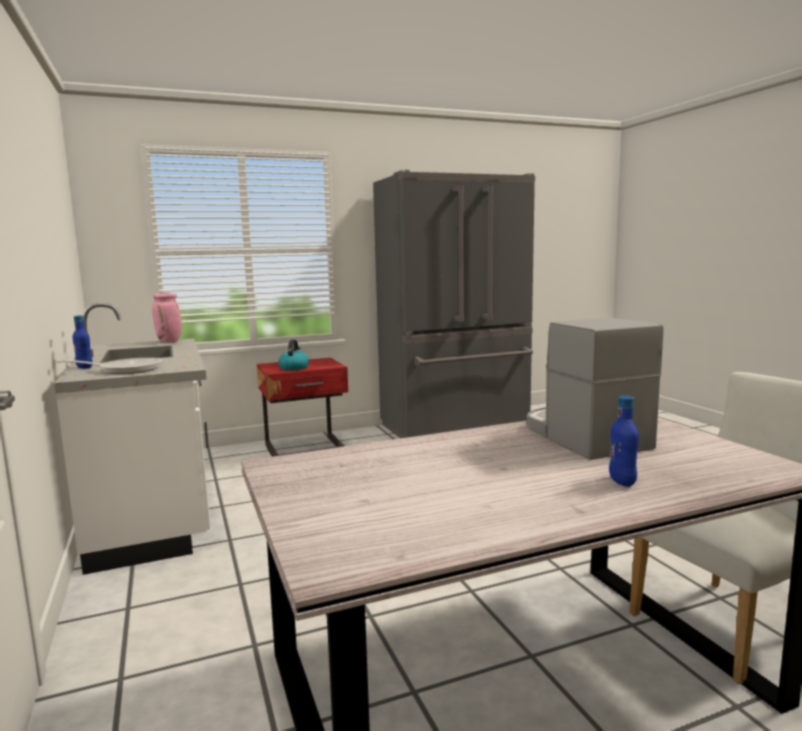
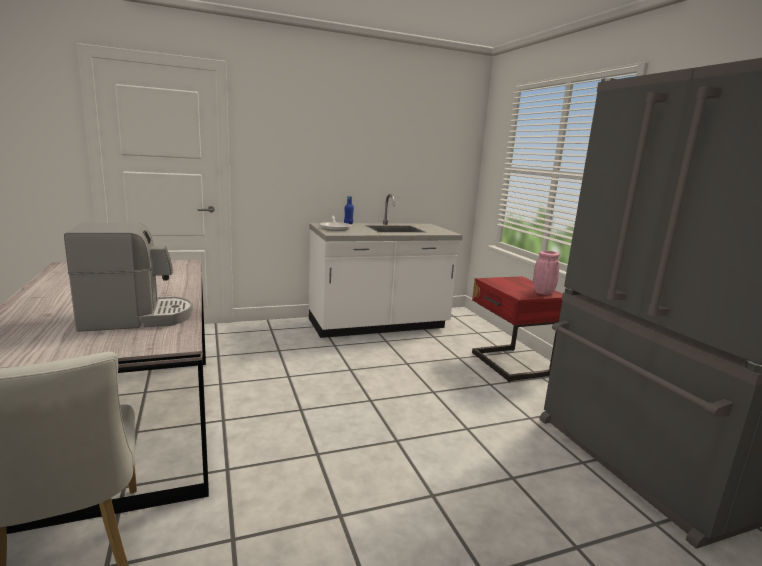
camera: 90 degrees right, 5 degrees up
pink vase [152,293,182,342] -> pink vase moved to [533,251,560,295]
kettle [278,339,309,370] -> none
blue bottle [609,396,639,487] -> none

